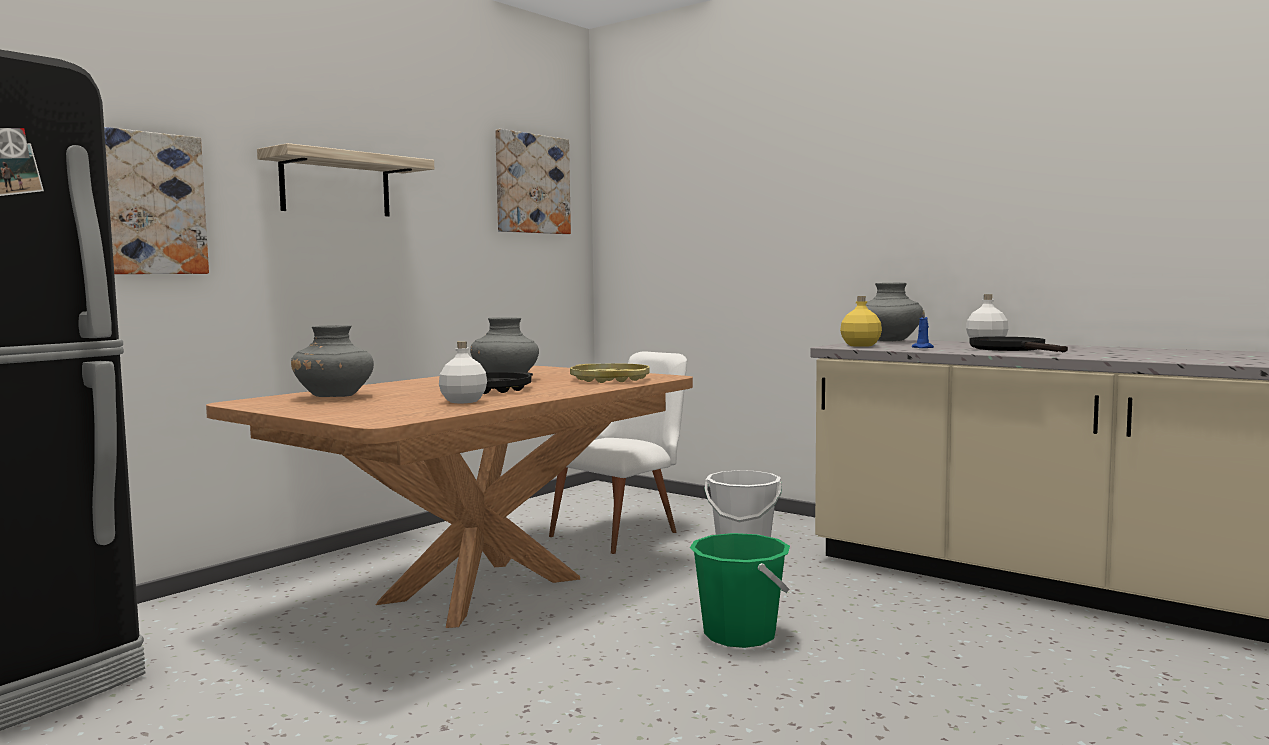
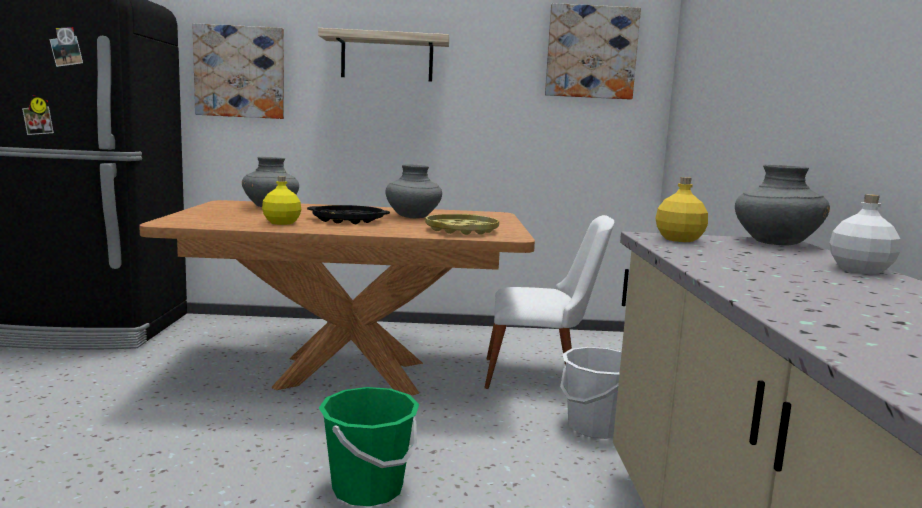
camera: 50 degrees right, 5 degrees up
white bottle [439,341,487,403] -> yellow bottle [262,176,301,225]
blue candle [912,310,934,348] -> none
black frying pan [969,337,1068,352] -> none

